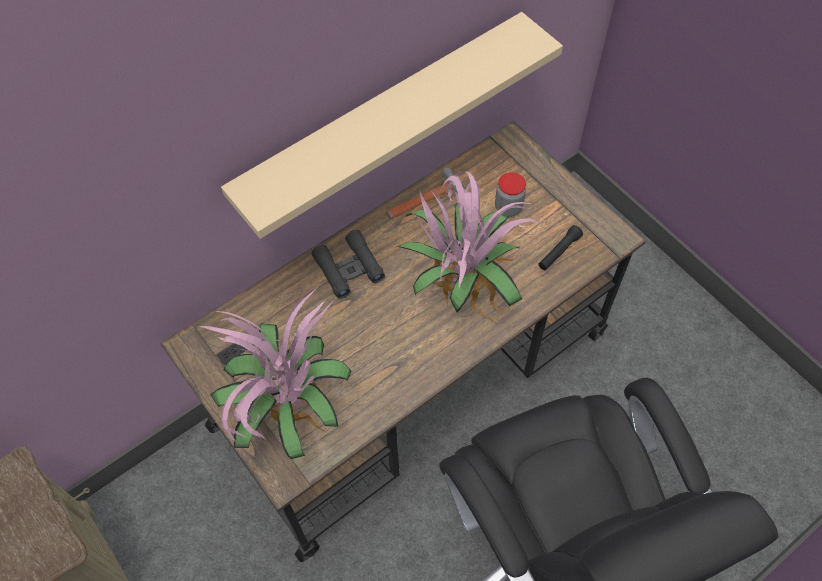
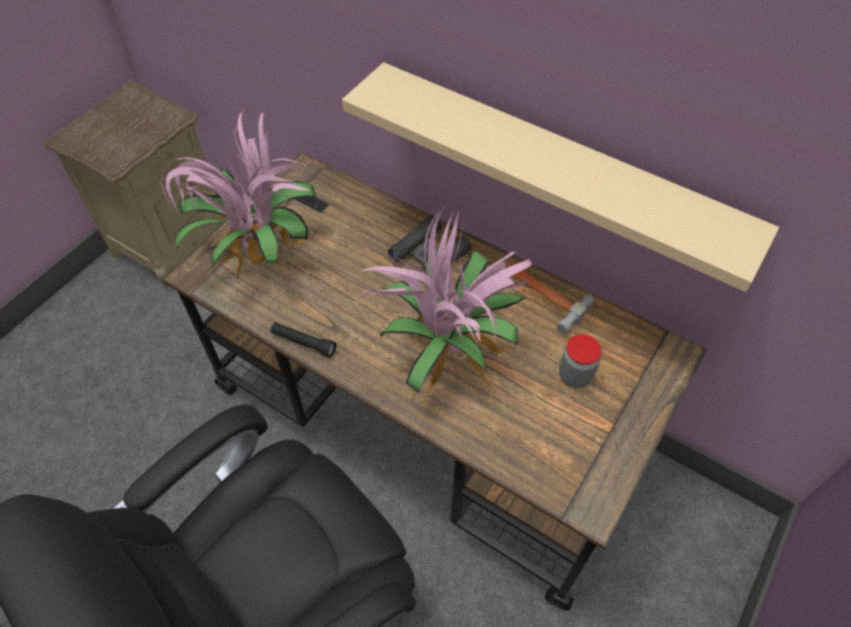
camera: 70 degrees right, 5 degrees down
black flashlight [538,225,583,270] -> black flashlight moved to [271,322,336,358]

